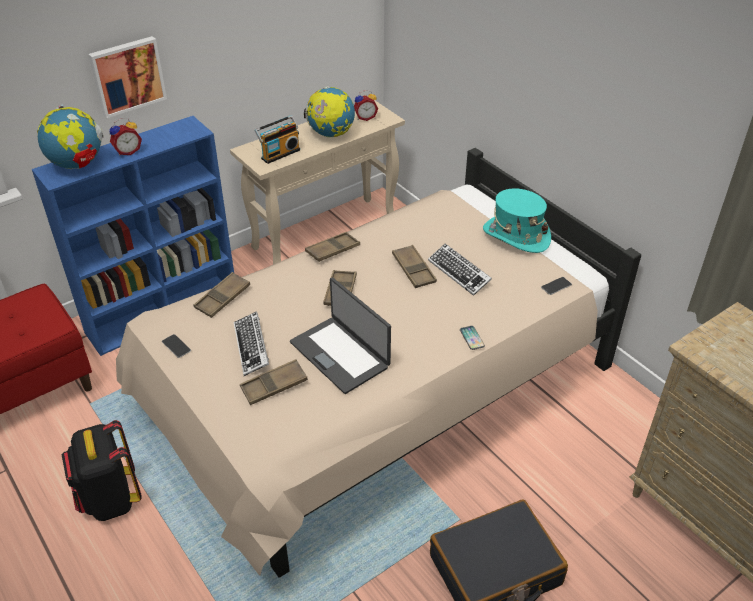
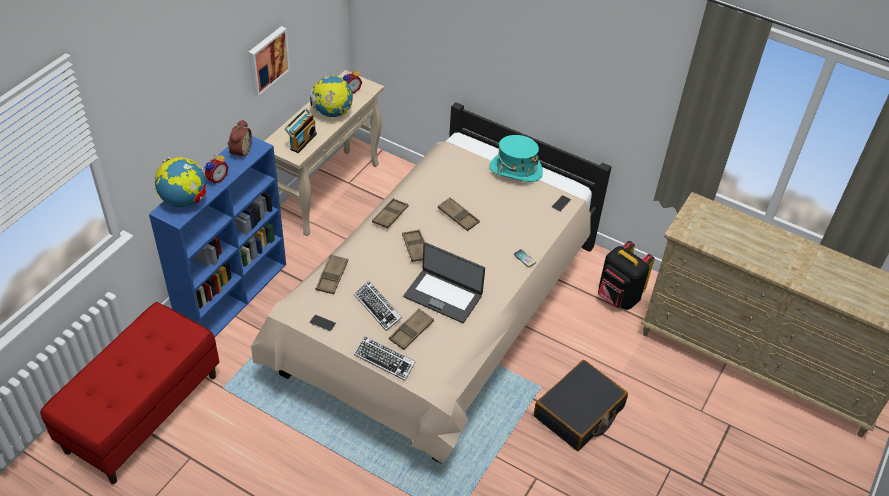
camera: 25 degrees left, 5 degrees up
black backpack [62,420,142,521] -> black backpack moved to [598,241,654,310]
picture [89,36,167,118] -> picture moved to [248,26,290,97]
keyboard [428,244,492,296] -> keyboard moved to [354,336,416,381]
none -> alarm clock [228,119,252,160]

